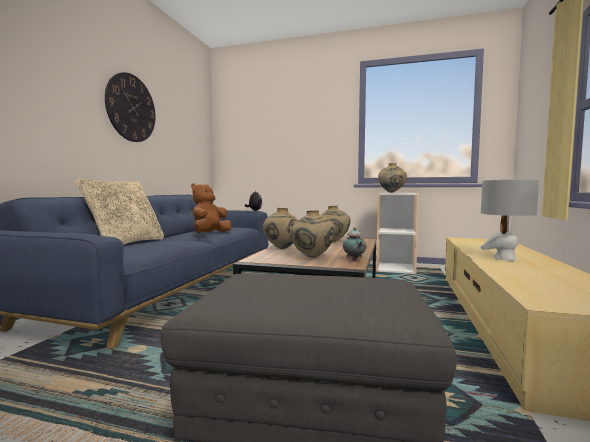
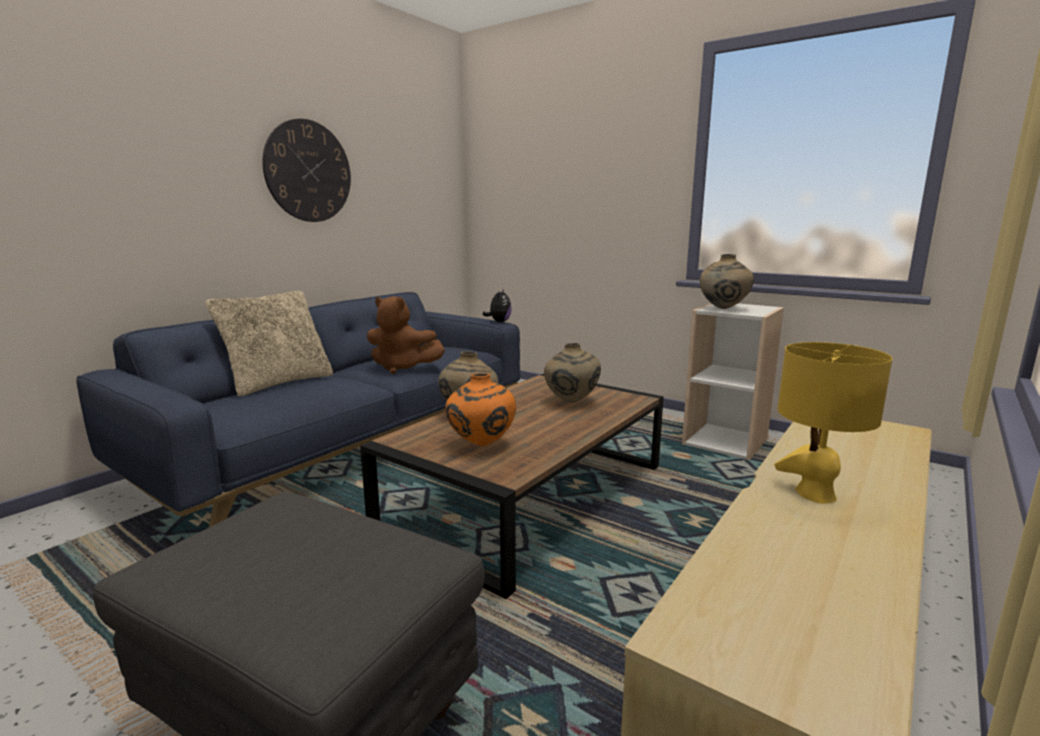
camera: 20 degrees right, 10 degrees up
brown plush toy [191,183,231,233] -> brown plush toy turned 120 degrees counterclockwise [367,296,445,374]
beige vase [290,210,335,258] -> orange vase [445,373,516,446]
teapot [343,228,366,261] -> none
grey table lamp [480,179,539,261] -> yellow table lamp [774,342,893,504]

